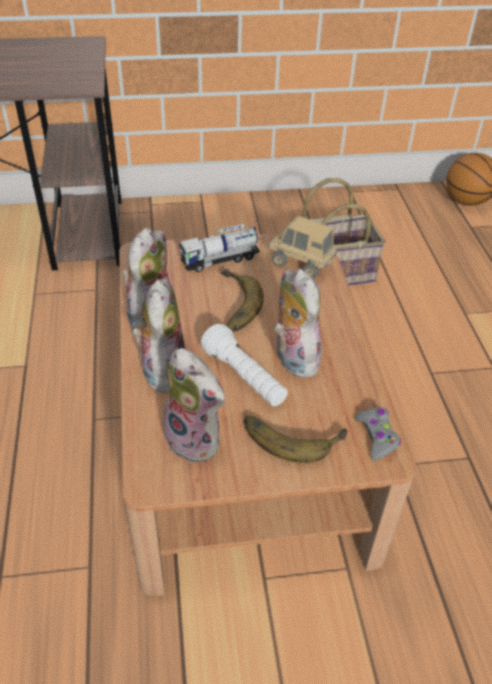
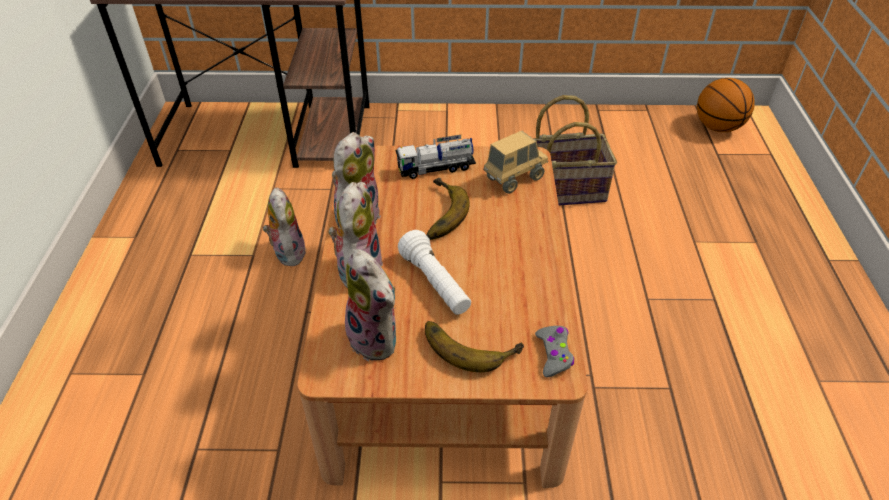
camera: 10 degrees right, 0 degrees up
toy truck [269,216,336,279] -> toy truck turned 105 degrees clockwise [483,131,548,194]
plush toy [274,268,323,378] -> plush toy moved to [263,188,307,266]

